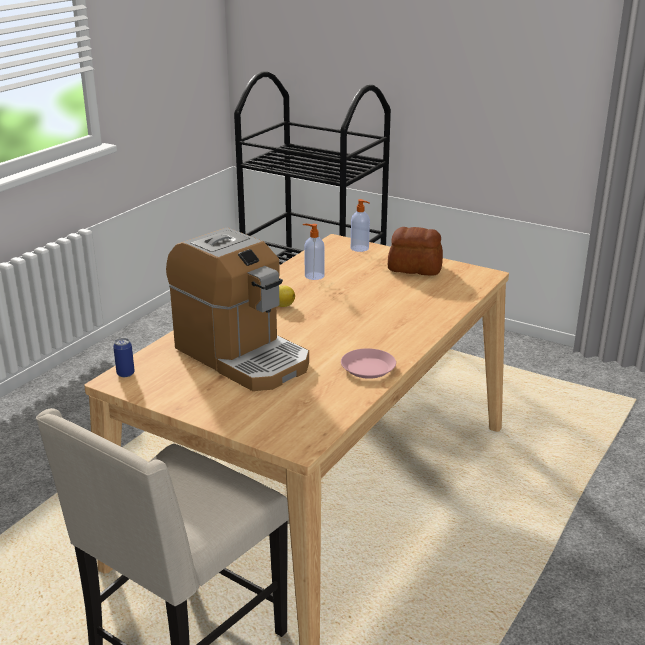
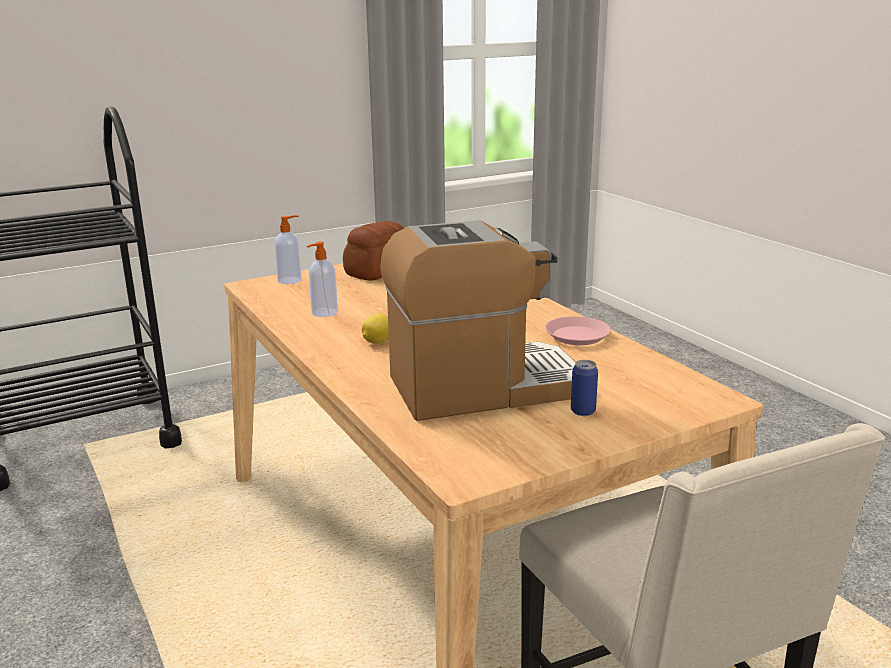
camera: 60 degrees left, 5 degrees down
can [113,338,135,377] -> can moved to [571,360,598,416]

